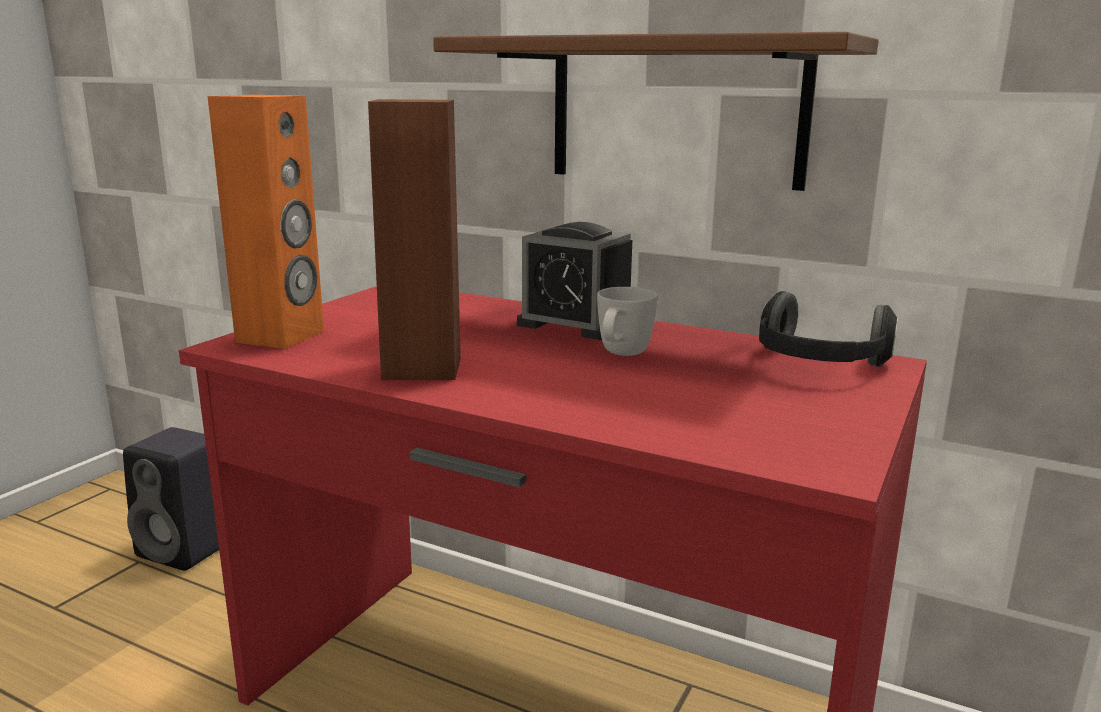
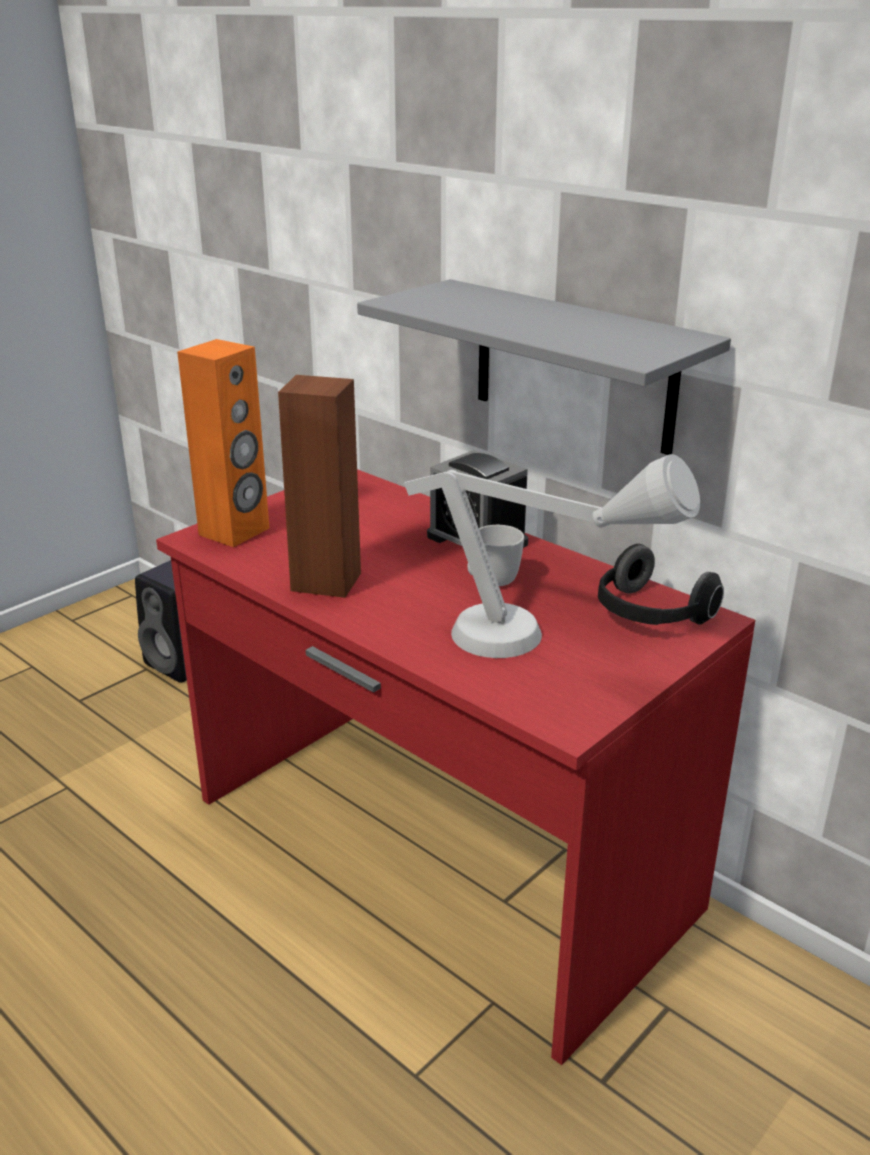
camera: 15 degrees right, 10 degrees up
brown shelf [433,31,879,191] -> grey shelf [357,279,731,455]
none -> grey table lamp [404,454,700,658]

